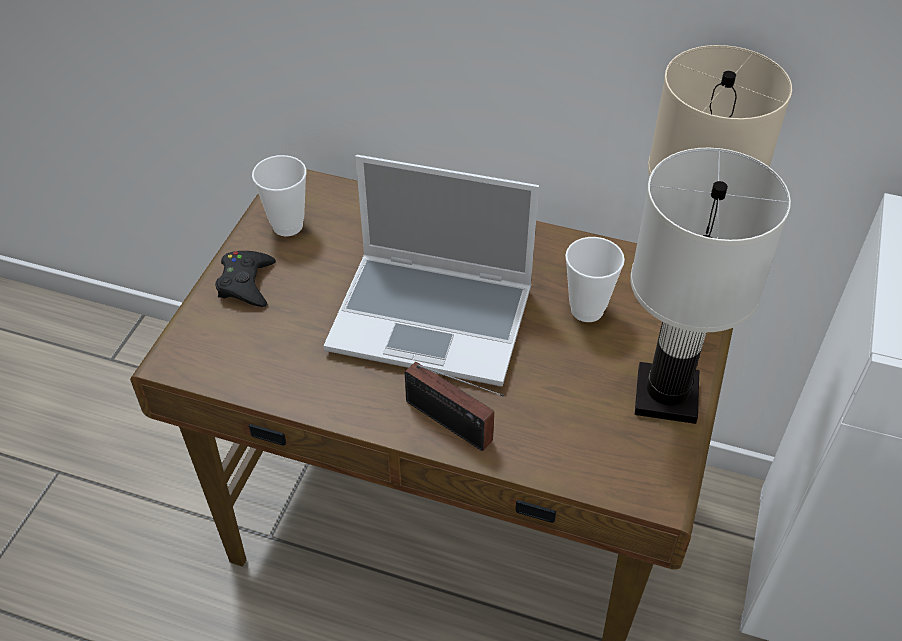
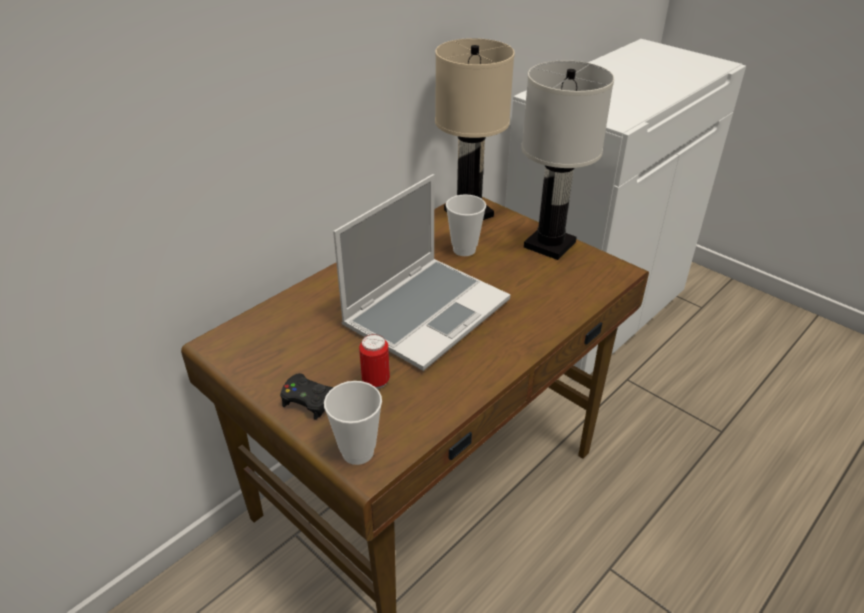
camera: 65 degrees left, 10 degrees down
cup [252,155,307,236] -> cup moved to [324,381,382,465]
radio [405,362,504,451] -> none
none -> can [359,334,390,389]

